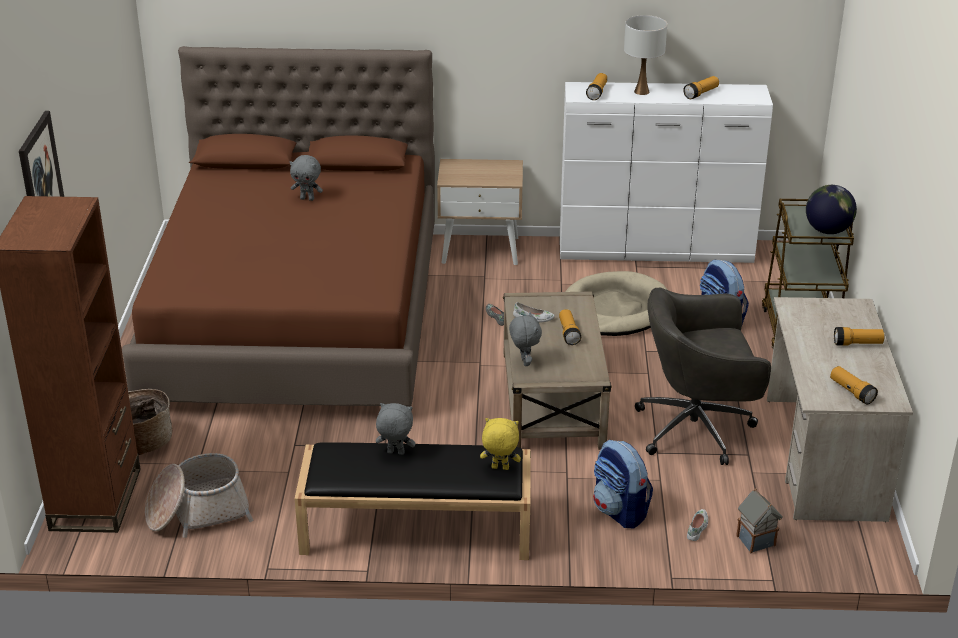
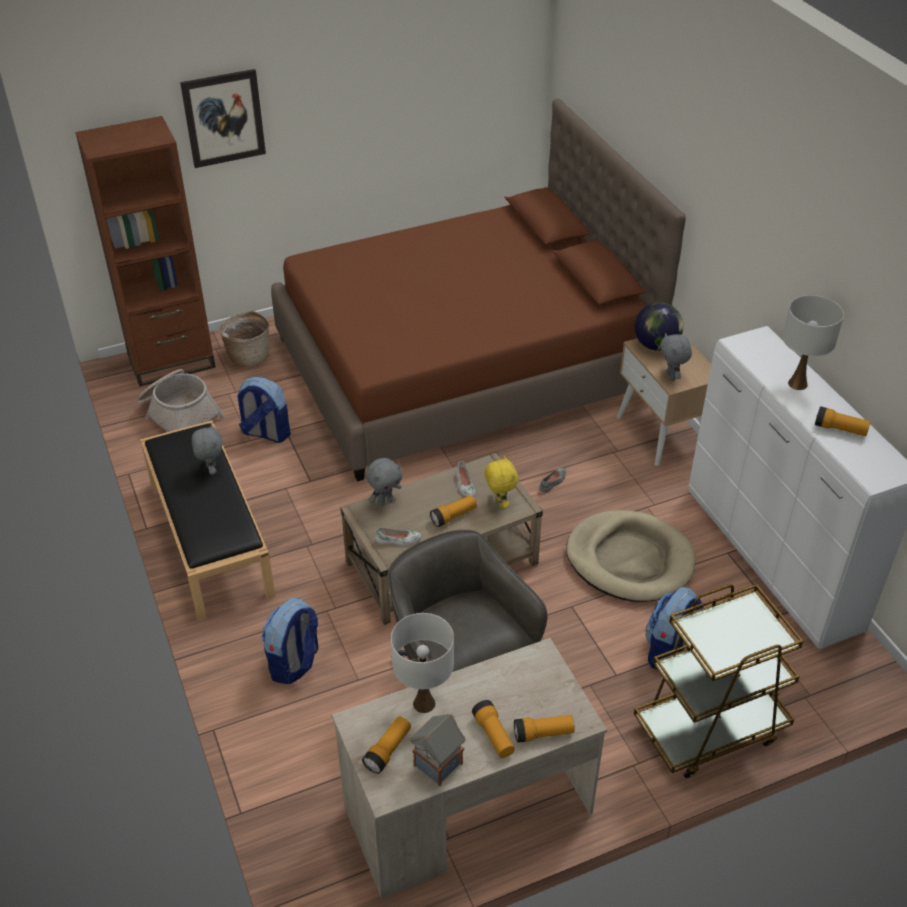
camera: 65 degrees right, 10 degrees up
grey plush toy [290,155,323,201] -> grey plush toy moved to [660,333,692,381]
yellow plush toy [480,418,521,470] -> yellow plush toy moved to [484,455,518,508]
flashlight [586,73,607,100] -> flashlight moved to [514,715,575,743]
white shoe [687,509,708,541] -> white shoe moved to [375,527,421,546]
toy house [736,489,783,553] -> toy house moved to [410,714,465,786]
globe [806,185,857,234] -> globe moved to [635,302,683,351]
none -> backpack [237,377,291,443]
none -> white table lamp [391,613,454,713]

